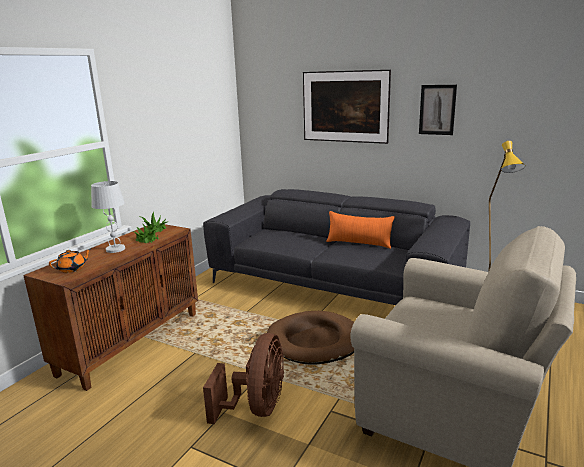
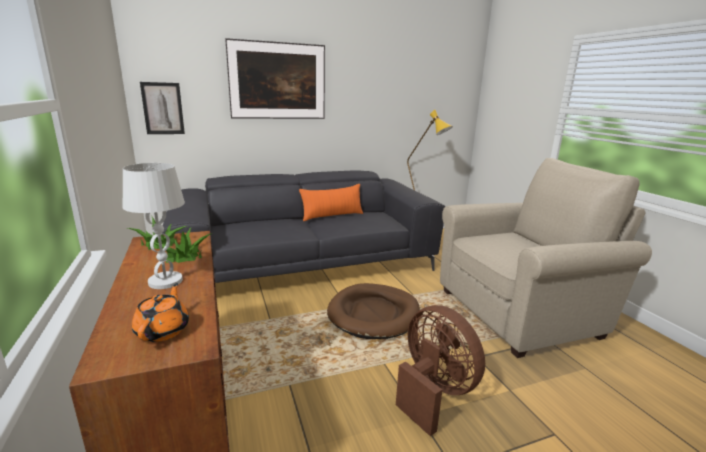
camera: 50 degrees left, 0 degrees up
picture [419,85,457,135] -> picture moved to [140,82,185,134]

